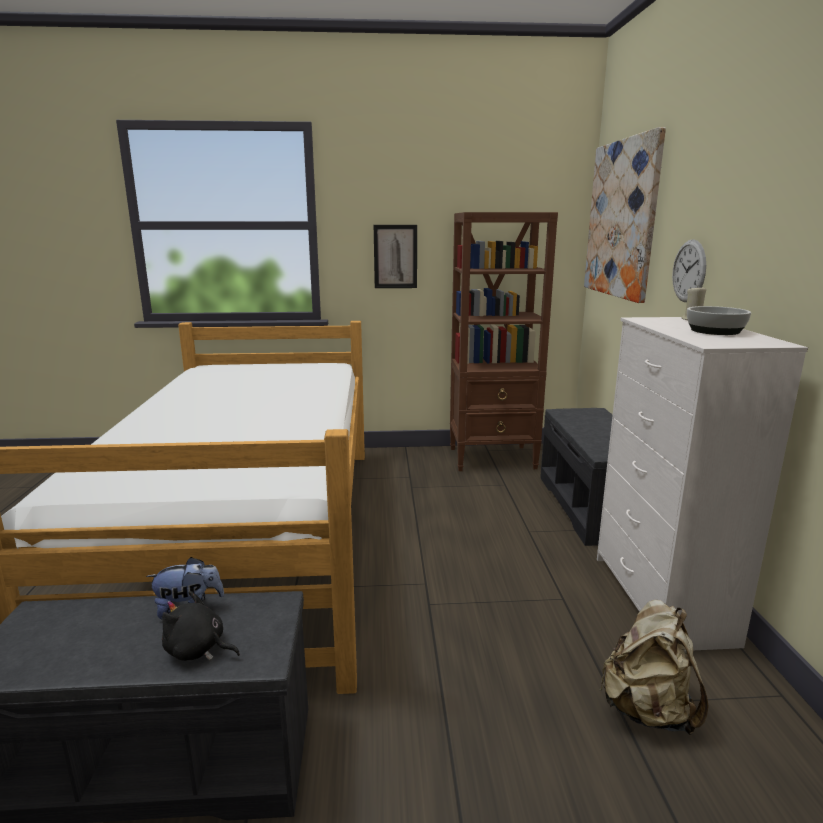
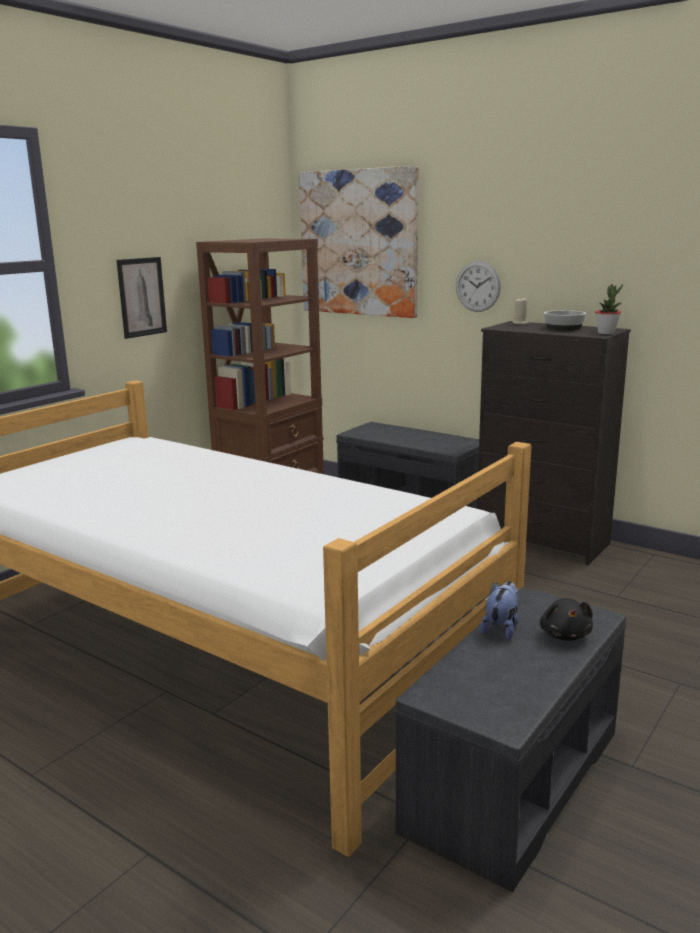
camera: 50 degrees left, 0 degrees up
black plush toy [162,591,240,661] -> black plush toy turned 60 degrees counterclockwise [540,598,593,641]
white dresser [597,317,808,650] -> black dresser [477,321,631,565]
beige backpack [599,600,709,735] -> none
none -> potted plant [595,284,623,334]

